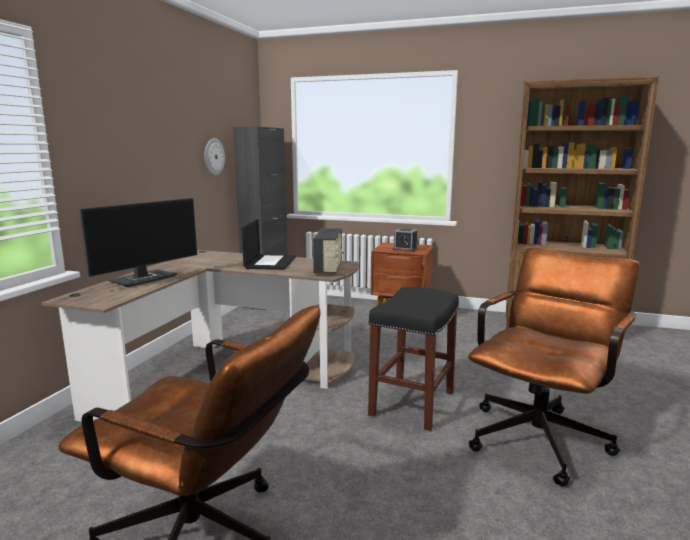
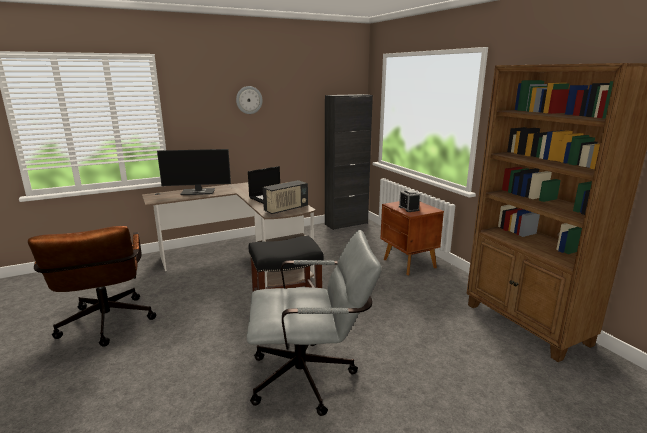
camera: 45 degrees right, 5 degrees up
wall clock [205,138,225,176] -> wall clock moved to [236,86,263,114]
brown office chair [468,247,640,487] -> grey office chair [246,230,382,416]

